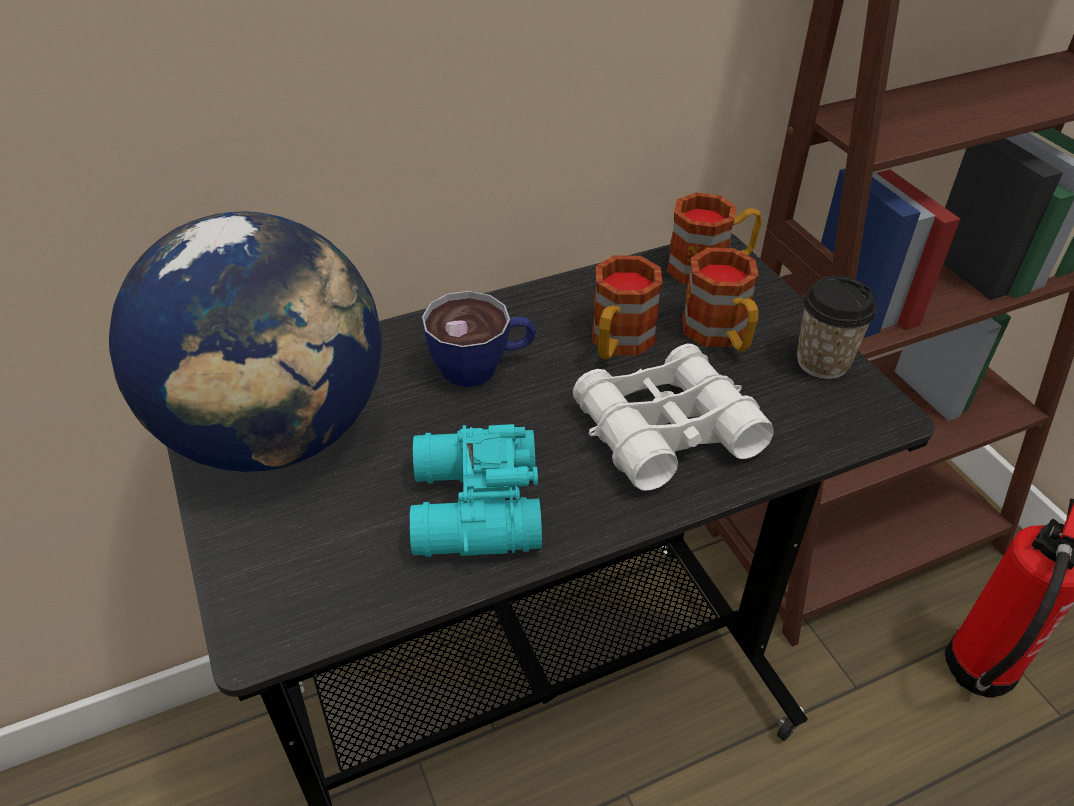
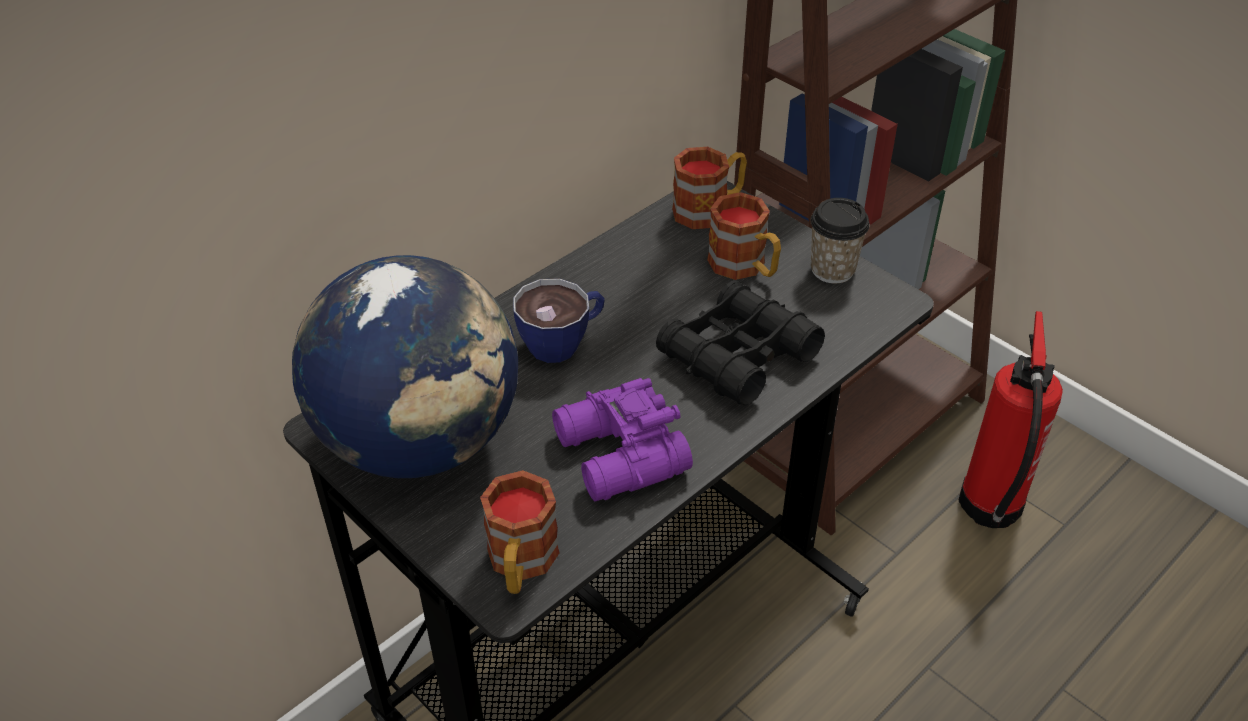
camera: 20 degrees left, 0 degrees up
turquoise binoculars [410,424,542,557] -> purple binoculars [552,378,693,501]
white binoculars [573,344,774,491] -> black binoculars [656,280,825,405]
mug [592,255,662,360] -> mug moved to [480,470,560,594]

